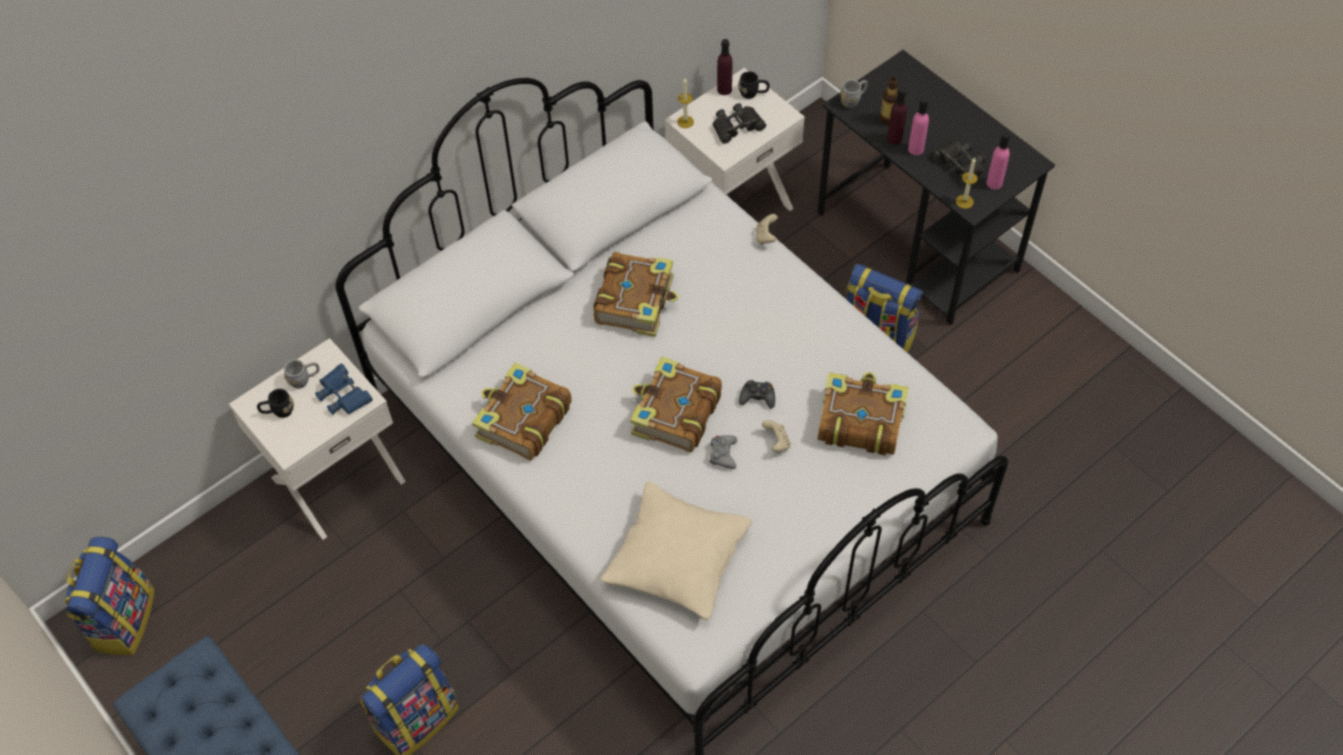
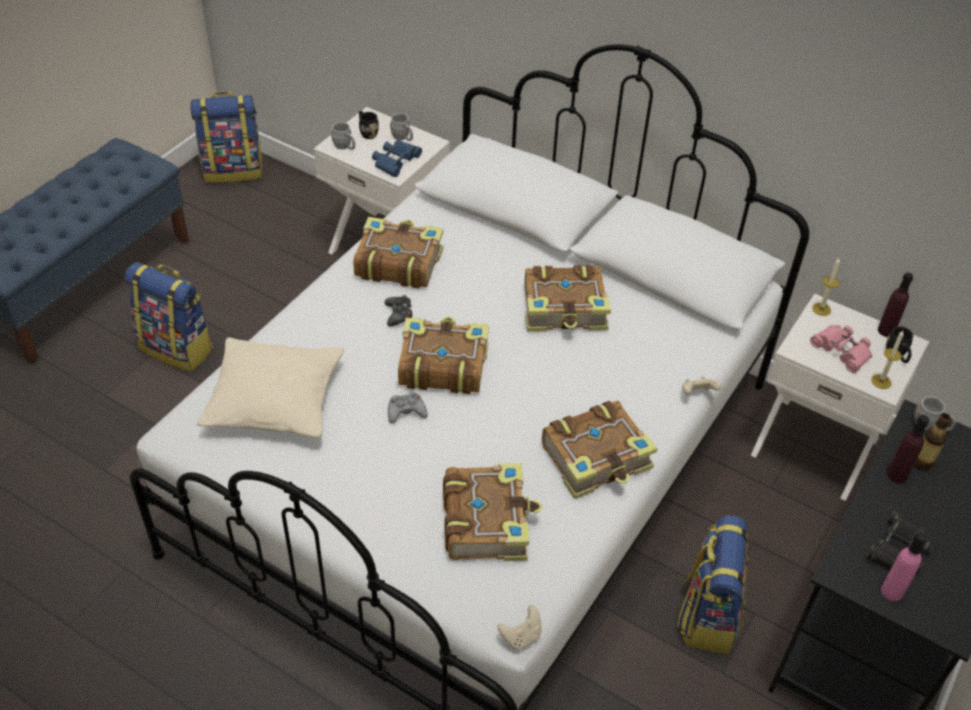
camera: 70 degrees right, 10 degrees down
black binoculars [712,103,766,144] -> pink binoculars [810,325,872,373]
black game controller [739,380,775,409] -> black game controller moved to [385,295,412,326]
beige game controller [762,420,791,452] -> beige game controller moved to [498,605,542,649]
pink bottle [908,98,929,155] -> none
candle [956,157,978,209] -> candle moved to [871,331,904,389]
none -> grey mug [331,122,355,150]
none -> book [542,401,658,499]

